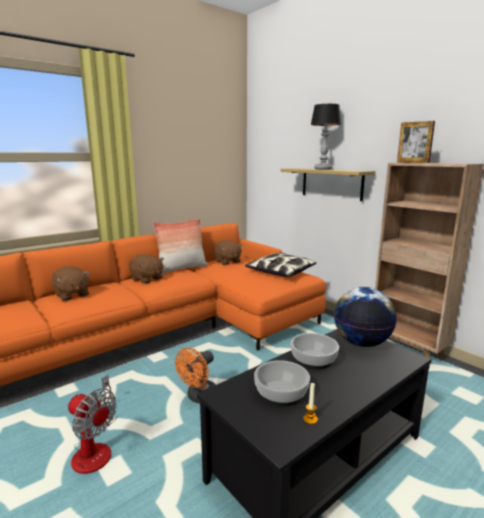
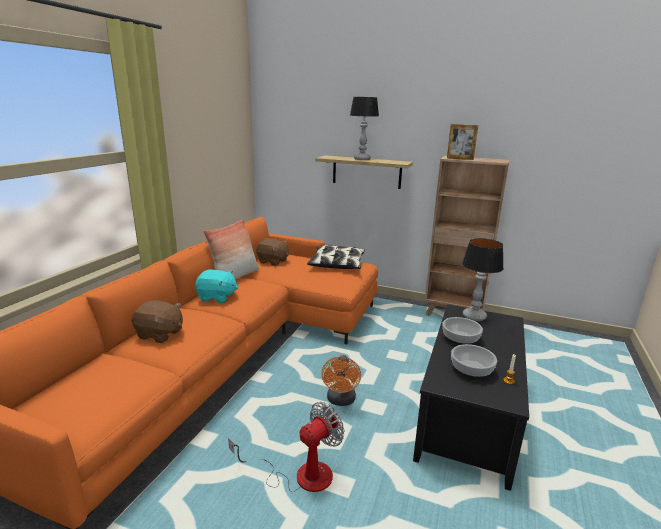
camera: 30 degrees left, 5 degrees up
fan [68,375,118,474] -> fan turned 45 degrees counterclockwise [228,402,344,492]
brown plush toy [129,254,164,284] -> turquoise plush toy [195,269,238,303]
globe [334,287,397,347] -> table lamp [462,238,503,321]

